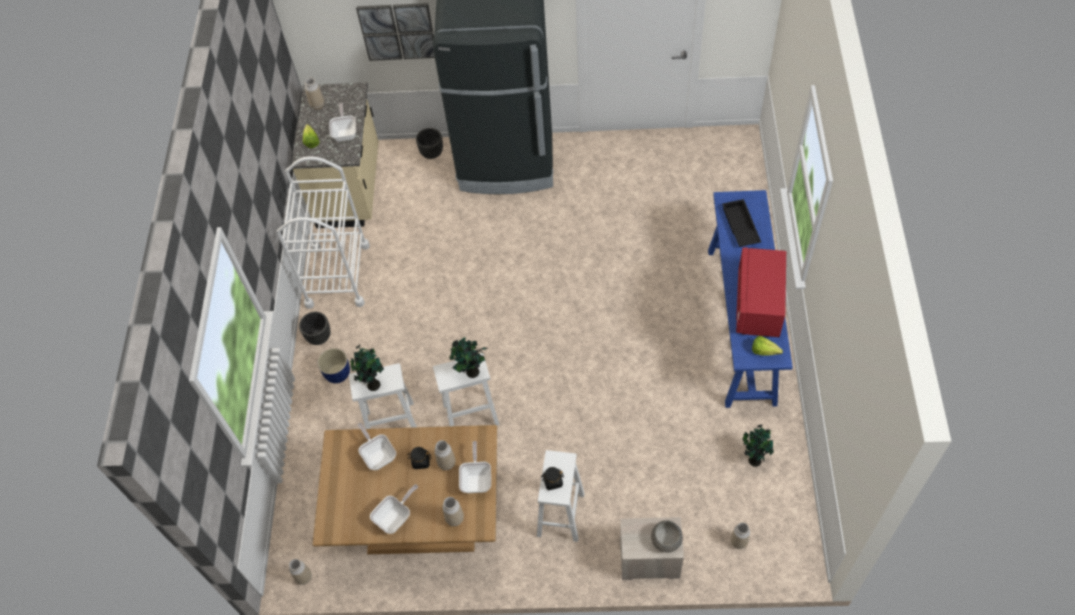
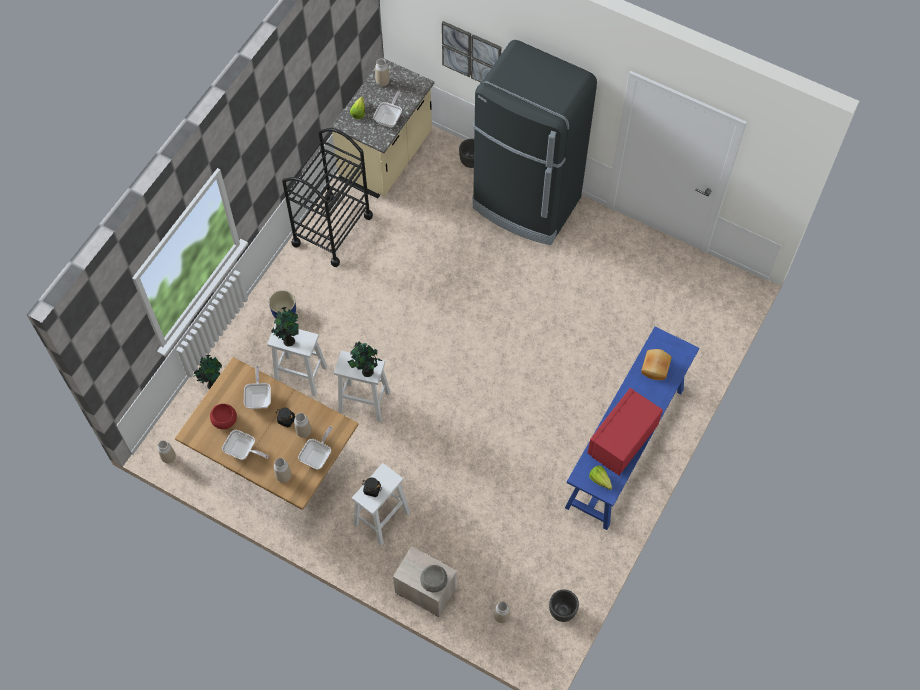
camera: 25 degrees right, 5 degrees up
white cart [276,156,370,309] -> black cart [282,128,373,267]
black planter [299,312,331,345] -> black planter moved to [549,589,579,622]
frying pan [370,484,418,534] -> frying pan turned 45 degrees clockwise [222,430,269,460]
black tray [722,199,761,247] -> bread [641,349,672,380]
potted plant [742,424,774,467] -> potted plant moved to [193,355,222,389]
none -> red bowl [210,404,237,429]

